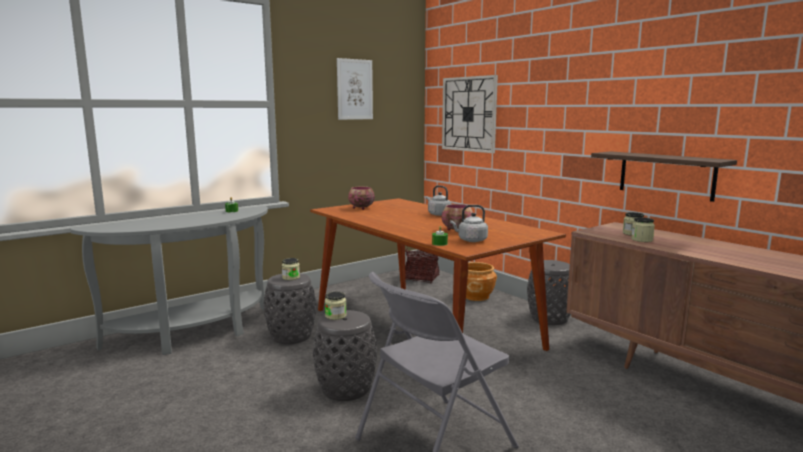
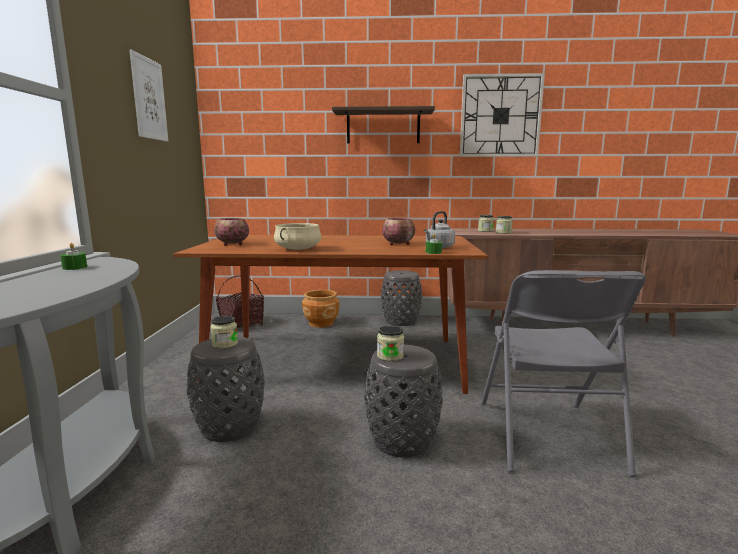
camera: 50 degrees left, 0 degrees up
grey kettle [426,185,451,216] -> none
wall clock [442,75,498,153] -> wall clock moved to [460,73,545,157]
shelf [591,151,737,202] -> shelf moved to [332,106,435,144]
none -> beige cooking pot [274,223,321,250]

